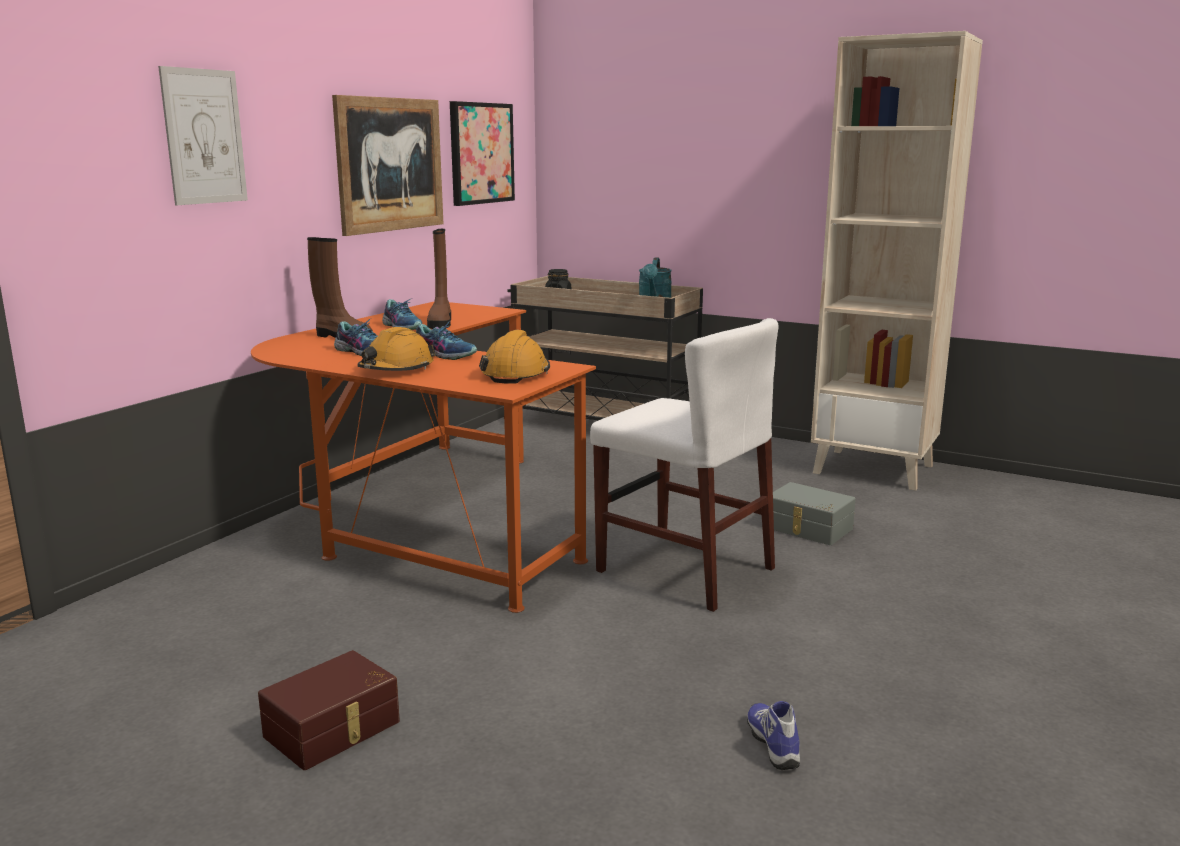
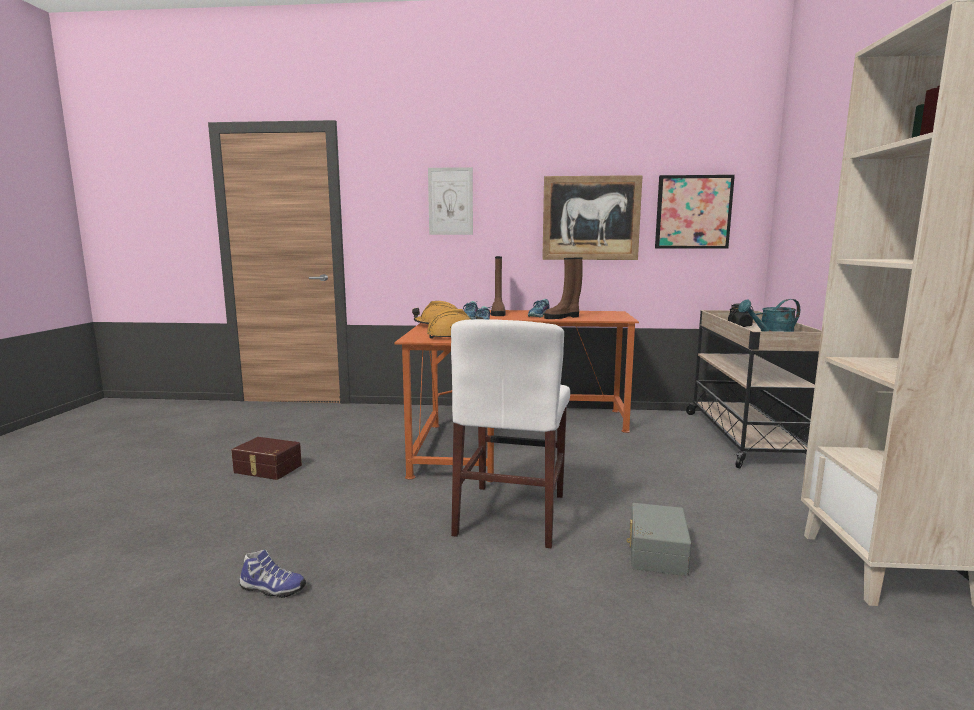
camera: 65 degrees right, 5 degrees down
shoe [747,701,800,770] -> shoe turned 45 degrees clockwise [239,549,306,598]

